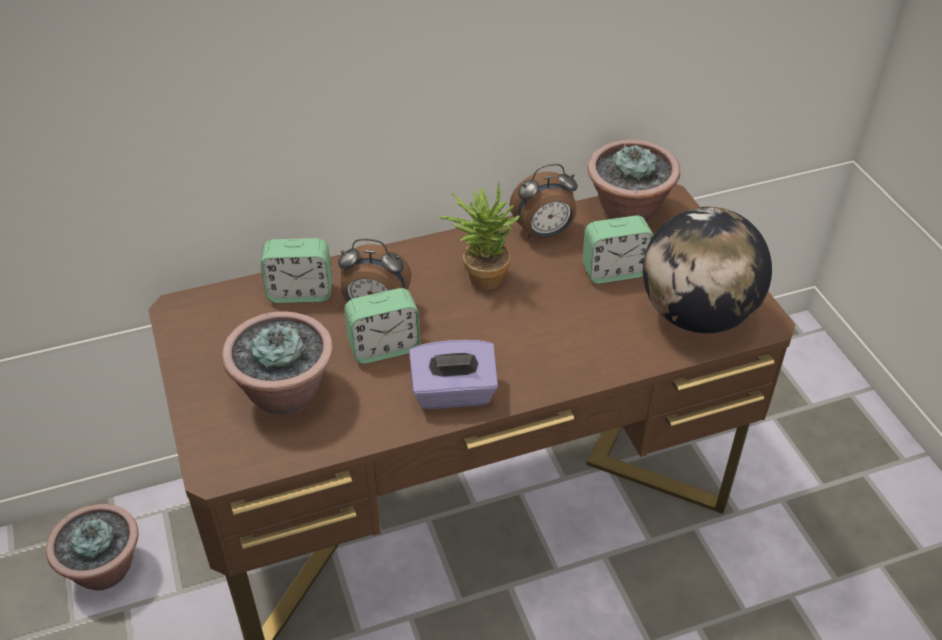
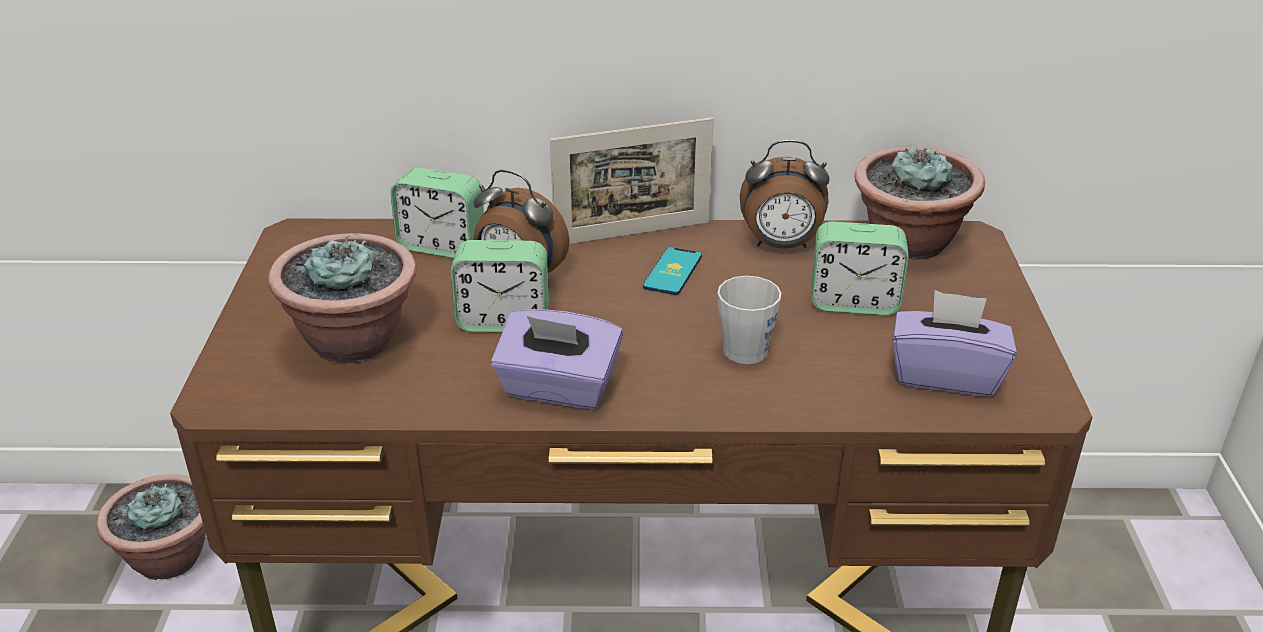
camera: 20 degrees right, 10 degrees down
potted plant [440,182,520,290] -> phone [643,247,702,295]
globe [643,206,772,333] -> purple tissue box [892,290,1017,397]
none -> picture frame [550,117,714,244]
none -> grey mug [718,276,781,364]

